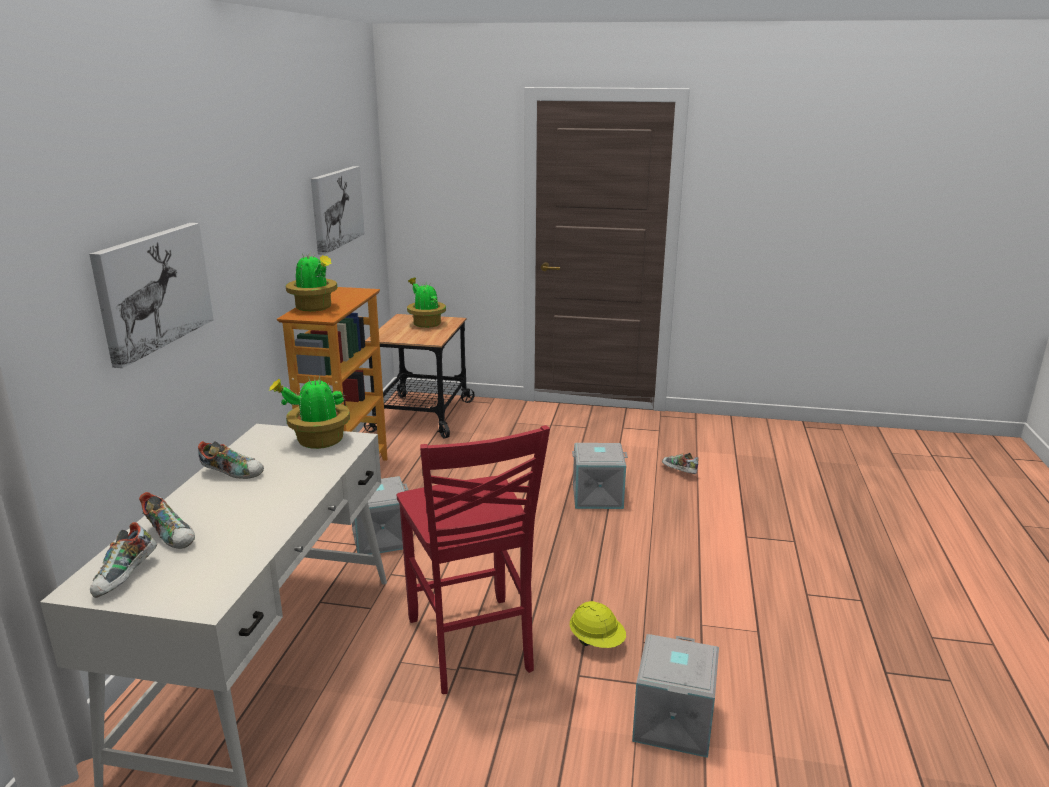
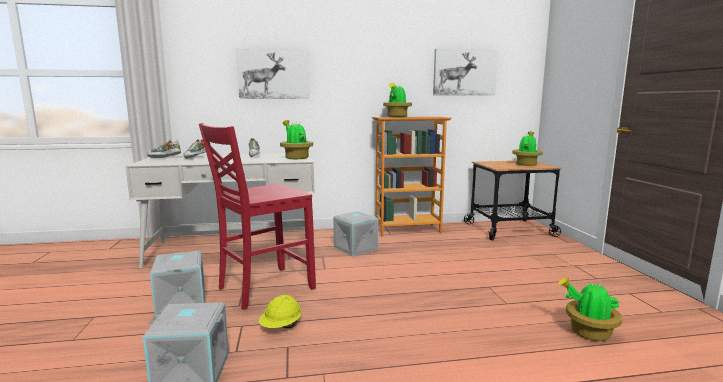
camera: 70 degrees right, 10 degrees down
grey storage box [572,443,628,509] -> grey storage box moved to [150,251,205,316]
shoe [662,453,699,474] -> potted plant [558,277,622,341]

